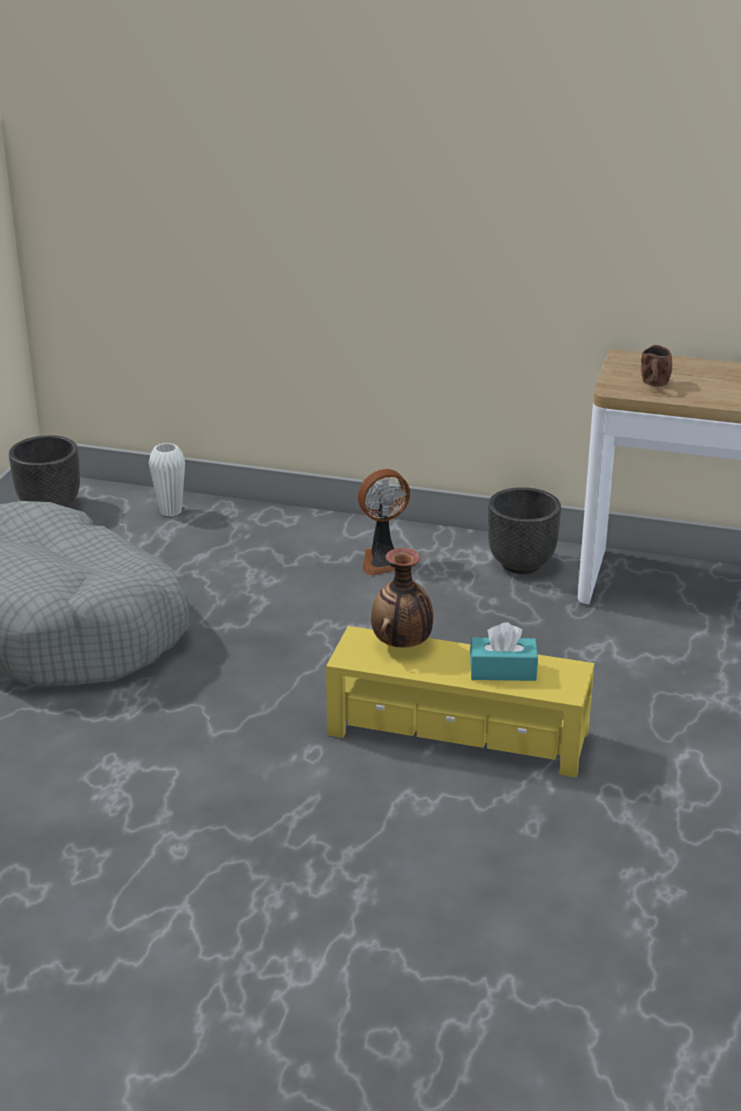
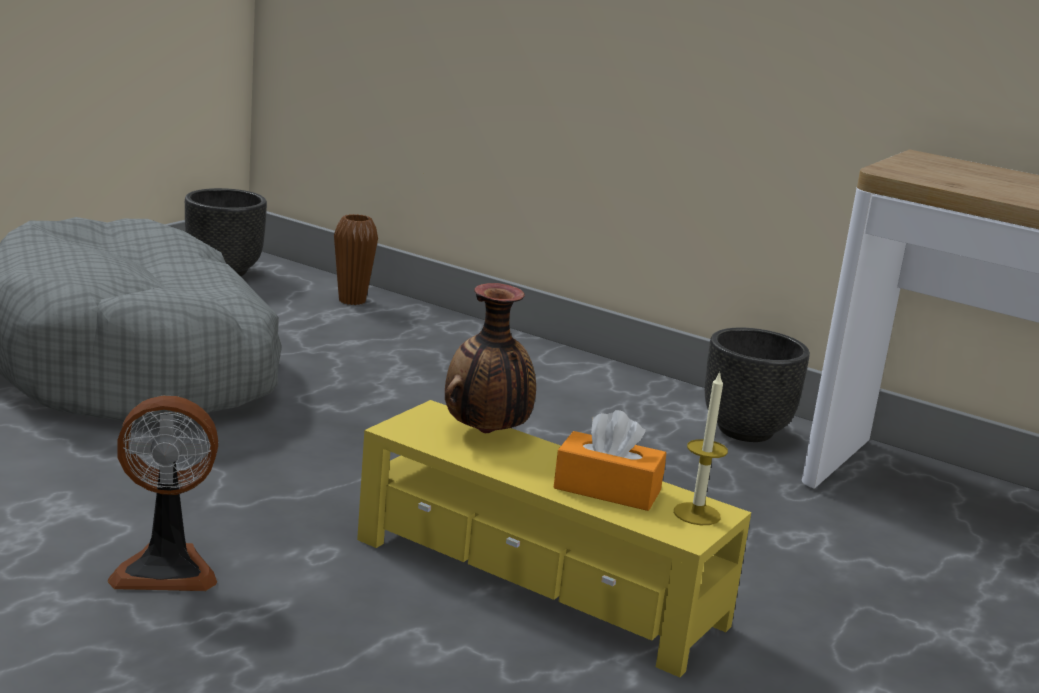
camera: 15 degrees right, 10 degrees down
white vase [149,443,185,517] -> brown vase [334,214,378,305]
fan [358,469,416,576] -> fan moved to [108,396,218,591]
turquoise tissue box [470,622,538,681] -> orange tissue box [554,410,666,511]
brown mug [641,345,672,386] -> none
none -> candle [674,372,728,525]

